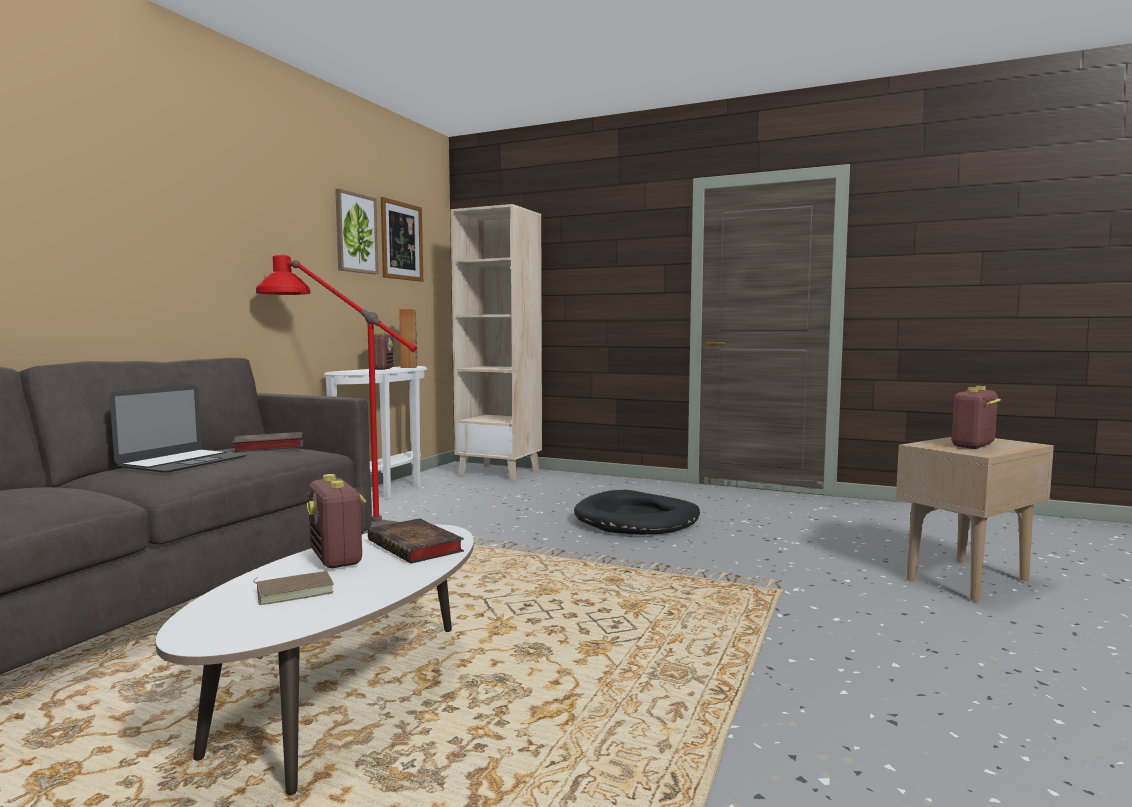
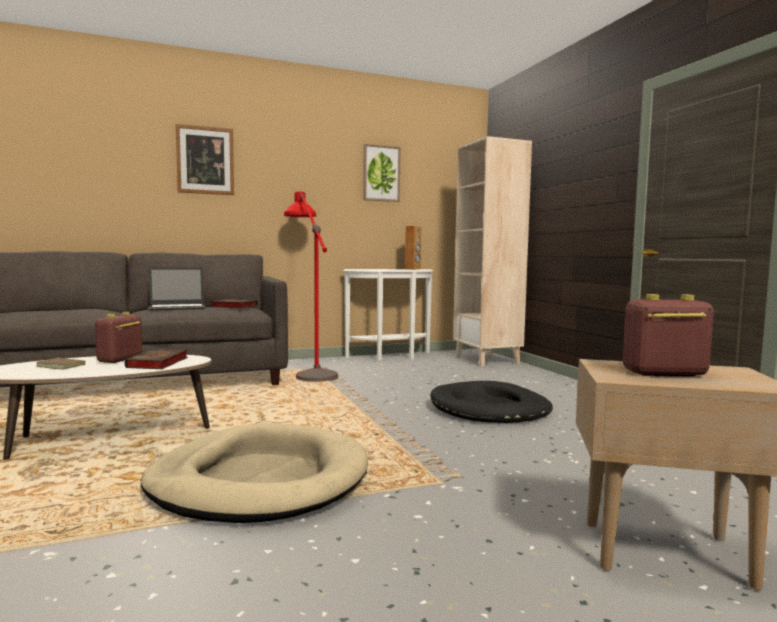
camera: 45 degrees right, 0 degrees up
radio [367,331,394,370] -> none
picture [381,197,423,282] -> picture moved to [176,124,234,195]
none -> beige dog bed [141,423,368,523]

